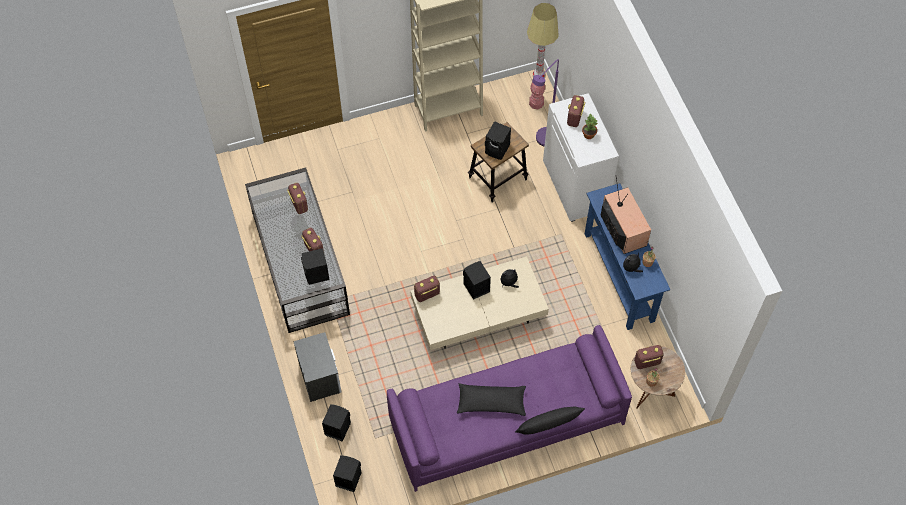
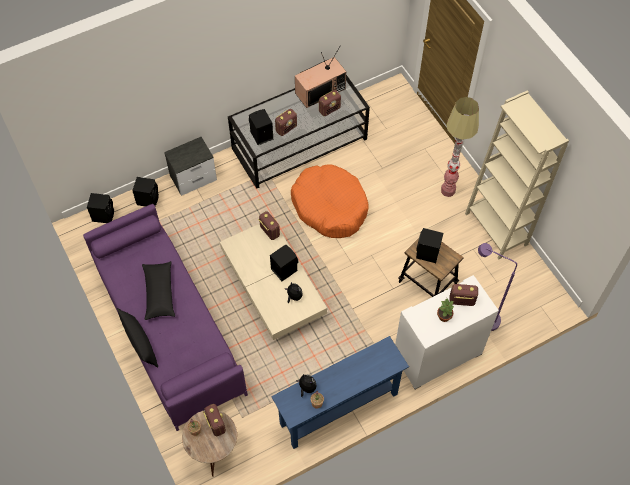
camera: 80 degrees right, 0 degrees up
floor lamp [527,3,559,109] -> floor lamp moved to [441,97,479,197]
television [601,178,651,254] -> television moved to [295,45,346,108]
none -> orange dog bed [291,164,369,238]

